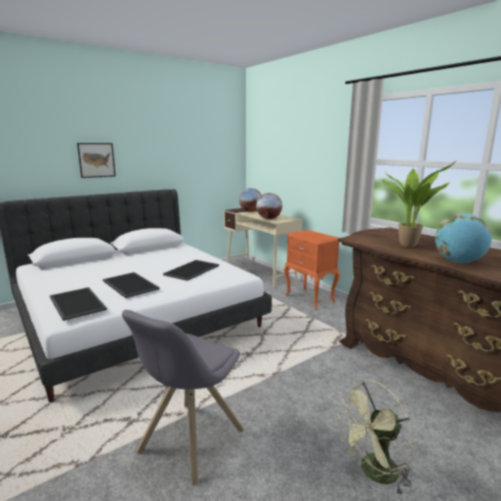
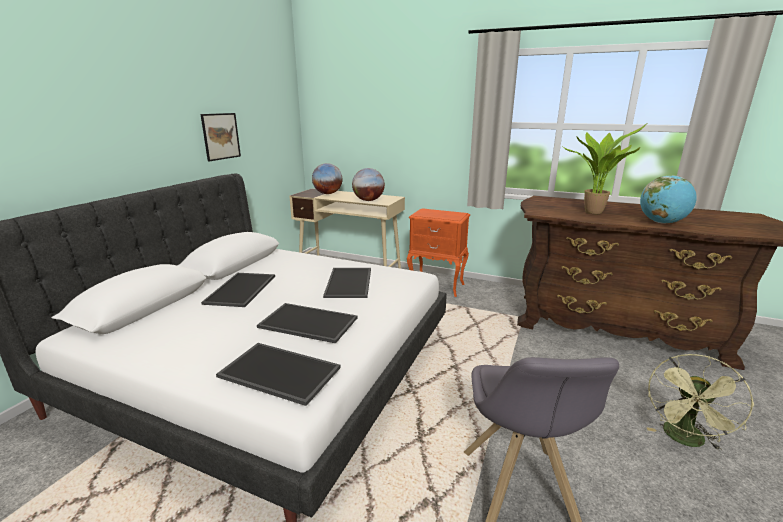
camera: 30 degrees left, 5 degrees up
picture [77,143,116,178] -> picture moved to [200,113,241,161]
none -> tray [201,273,275,307]

